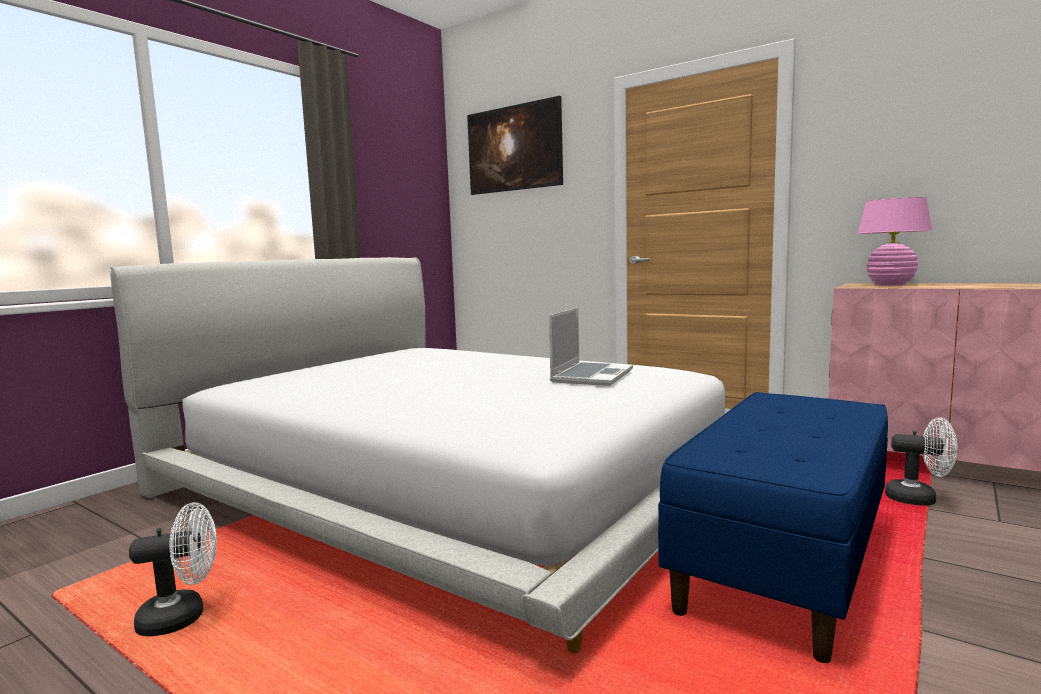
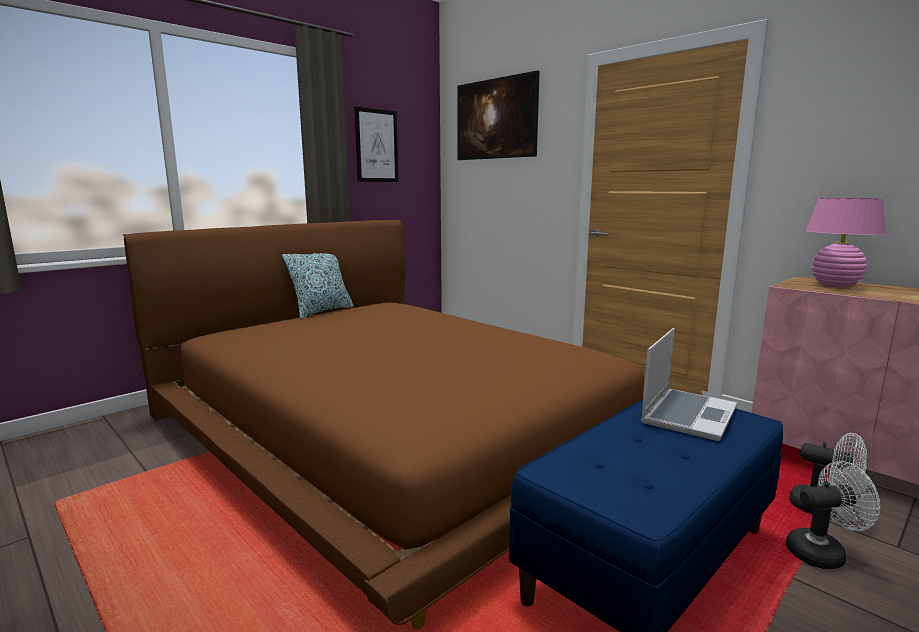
camera: 10 degrees right, 5 degrees up
white bed [110,257,725,653] -> brown bed [123,220,644,630]
white fan [129,502,217,636] -> white fan moved to [786,461,880,569]
laptop [549,307,633,386] -> laptop moved to [641,328,737,441]
none -> pillow [282,253,354,319]
none -> picture [354,107,398,182]

